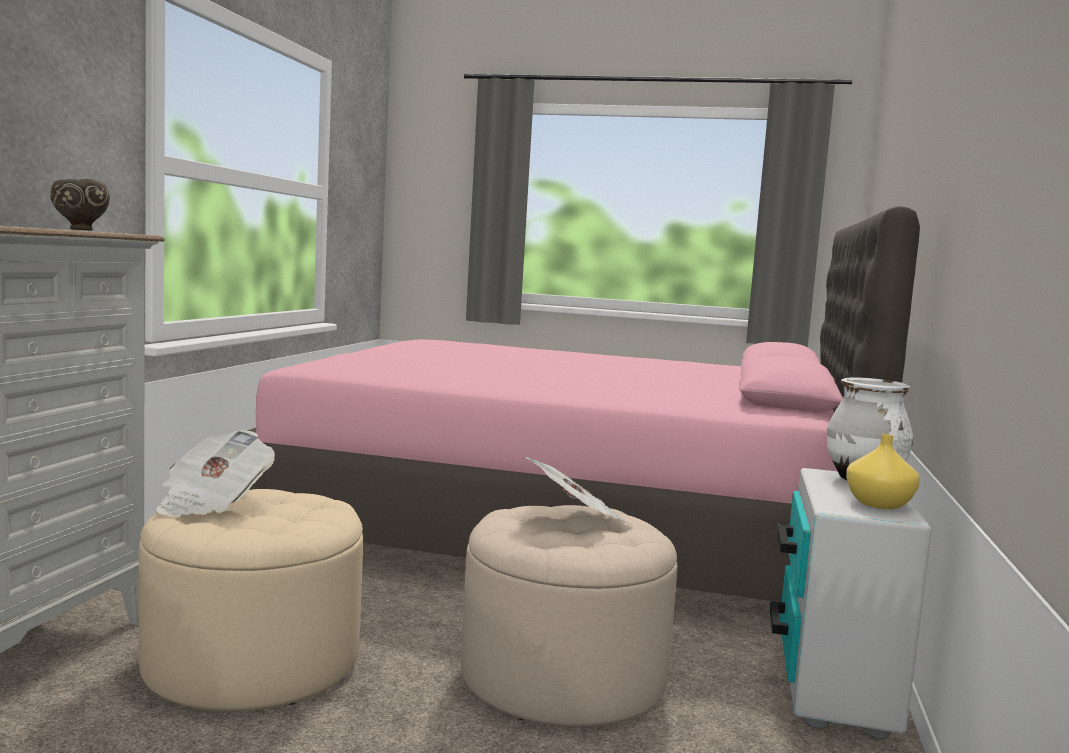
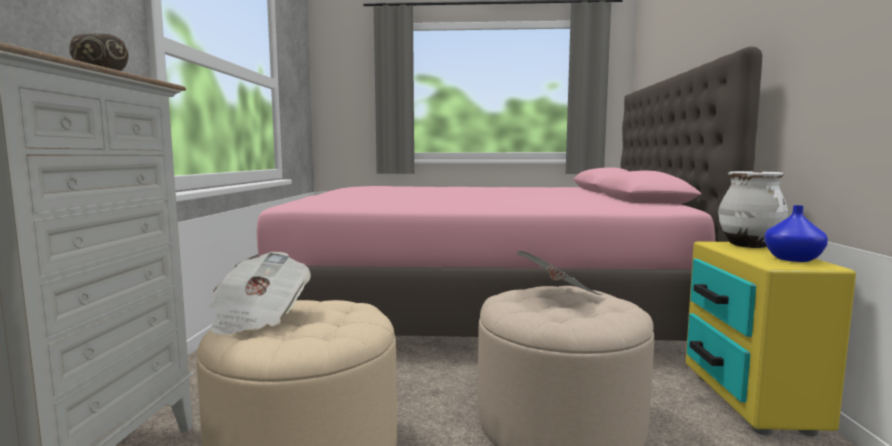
camera: 10 degrees left, 0 degrees up
white nightstand [770,468,932,739] -> yellow nightstand [686,242,856,436]
yellow vase [846,434,920,509] -> blue vase [764,205,828,262]

